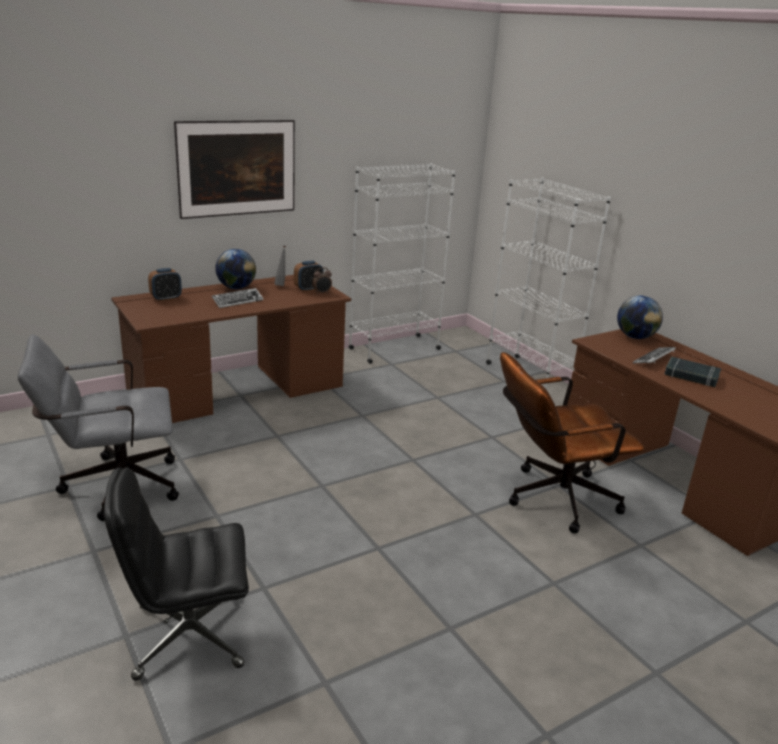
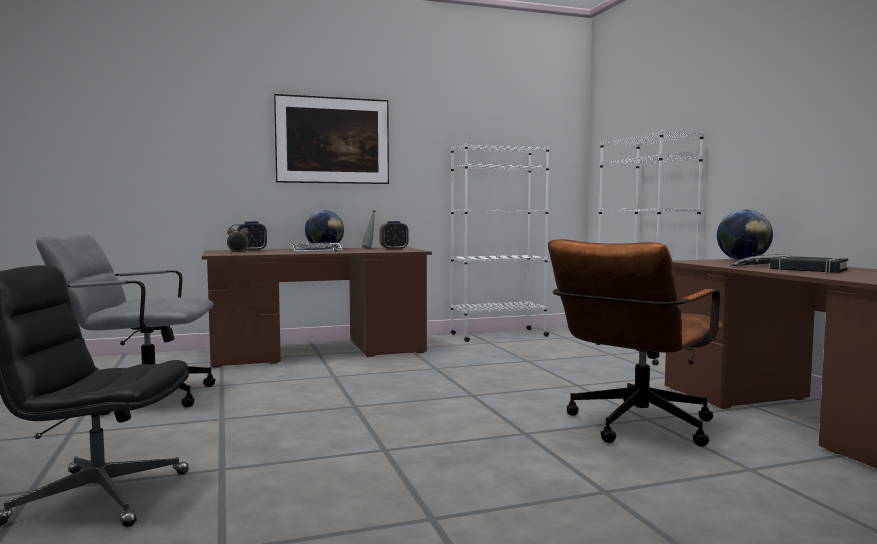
camera: 15 degrees right, 20 degrees down
alarm clock [312,267,332,294] -> alarm clock moved to [227,224,249,254]
brown office chair [500,352,644,534] -> brown office chair turned 45 degrees counterclockwise [548,239,723,447]

